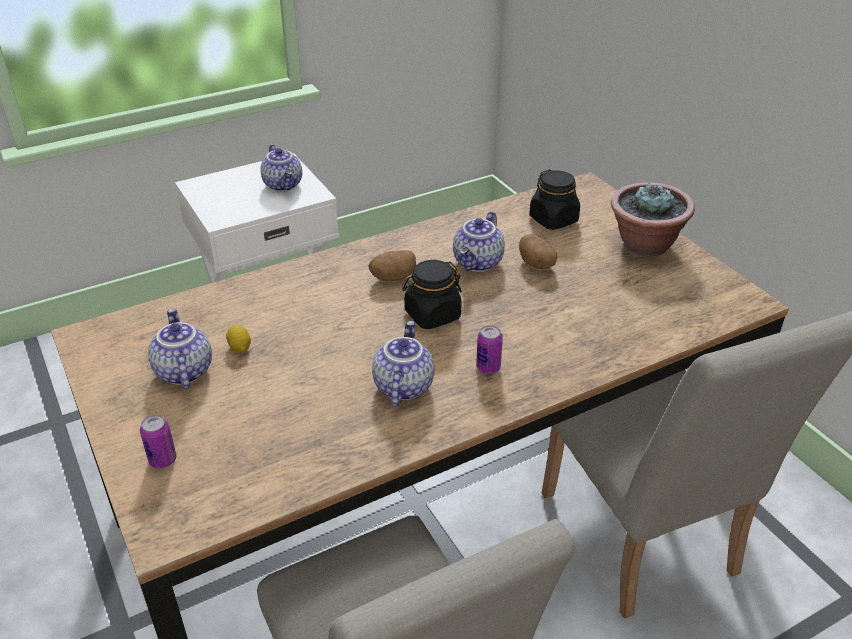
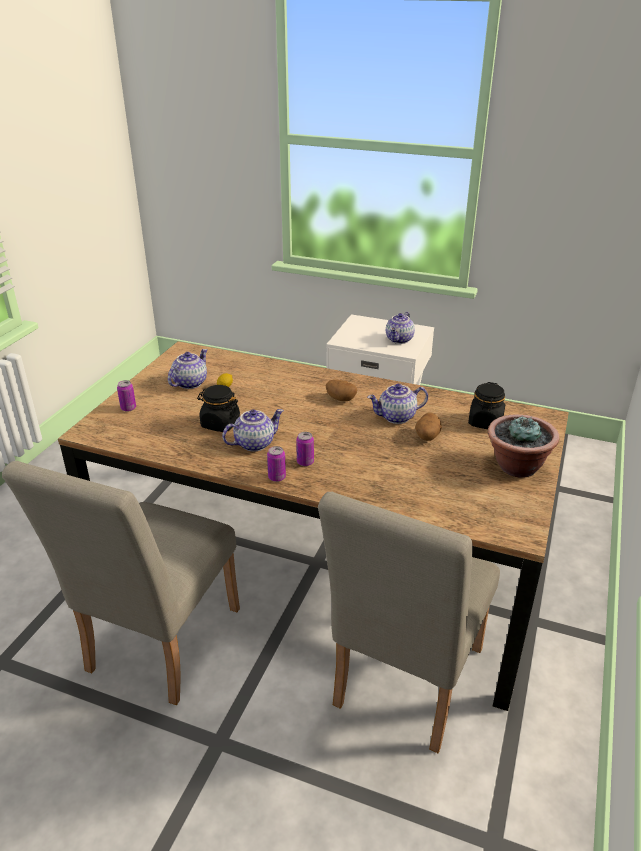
camera: 50 degrees right, 5 degrees down
black jar [402,260,462,329] -> black jar moved to [197,385,240,432]
none -> can [267,446,286,482]

